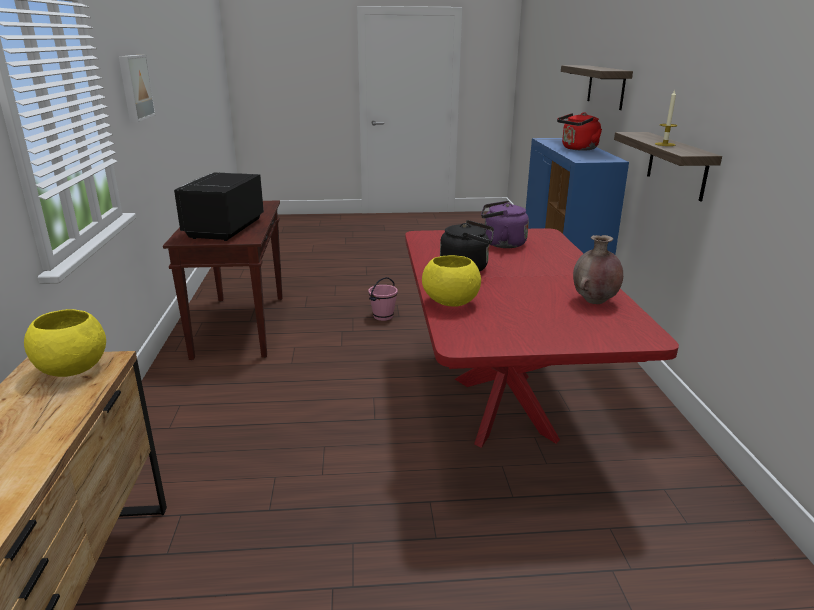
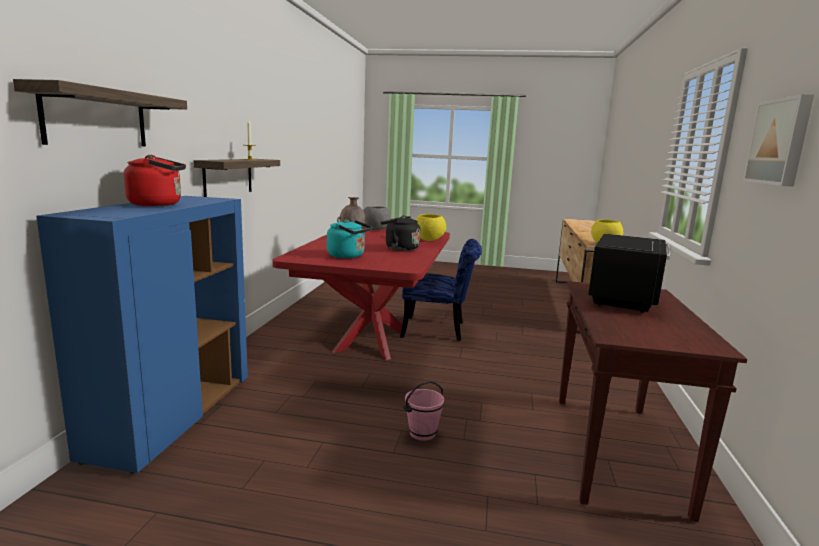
camera: 165 degrees left, 10 degrees down
purple kettle [481,201,529,248] -> turquoise kettle [327,220,372,258]
none -> grey bowl [363,206,391,230]
none -> blue chair [400,239,482,341]

